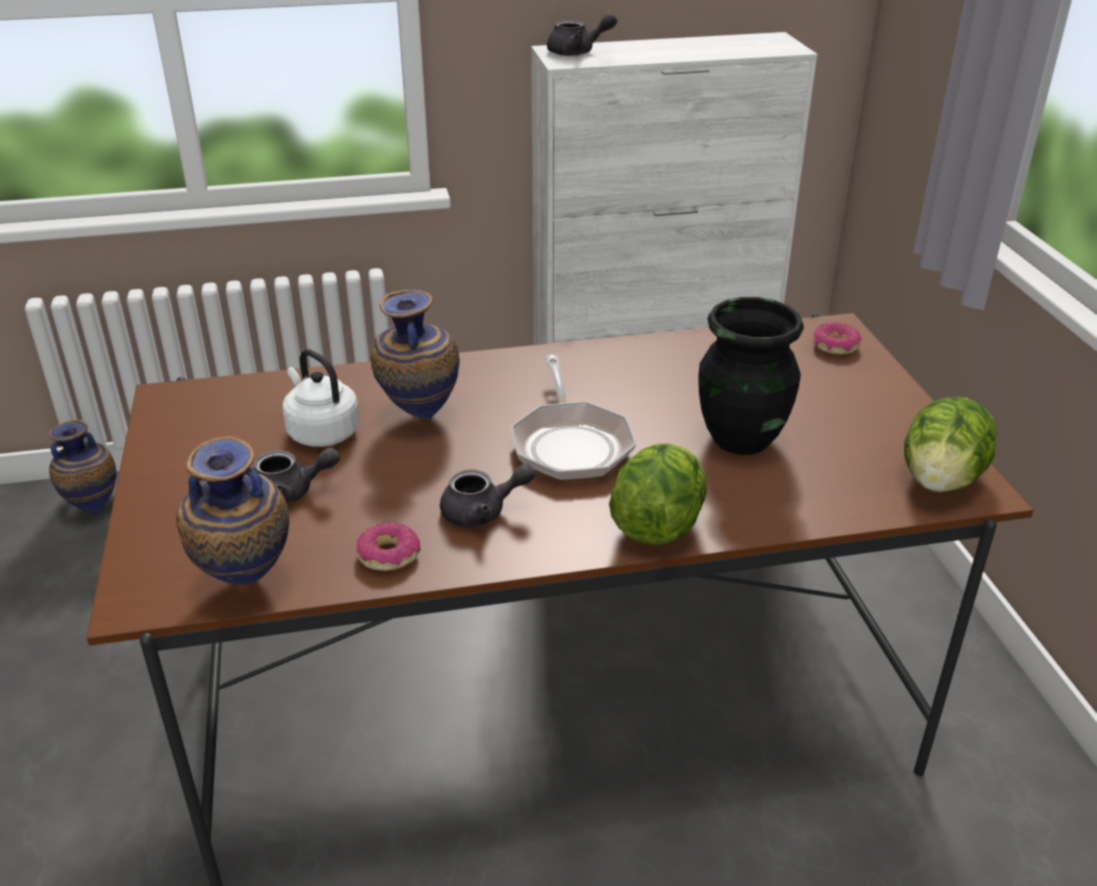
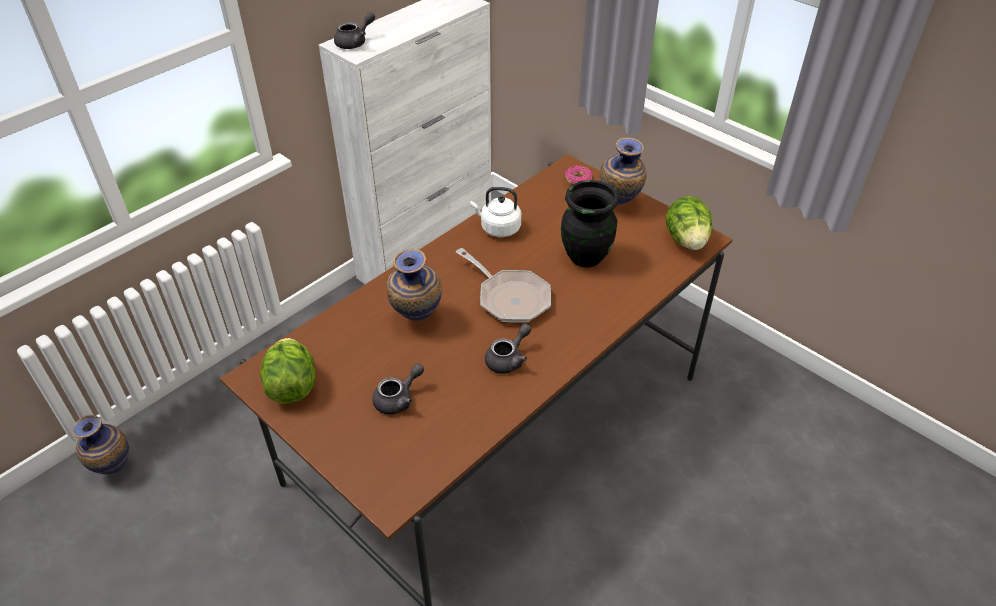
camera: 35 degrees left, 10 degrees up
vase [176,436,289,585] -> vase moved to [600,138,647,204]
white kettle [282,349,360,447] -> white kettle moved to [471,187,521,237]
donut [356,522,420,571] -> none
lettuce [609,443,707,545] -> lettuce moved to [260,338,316,404]

